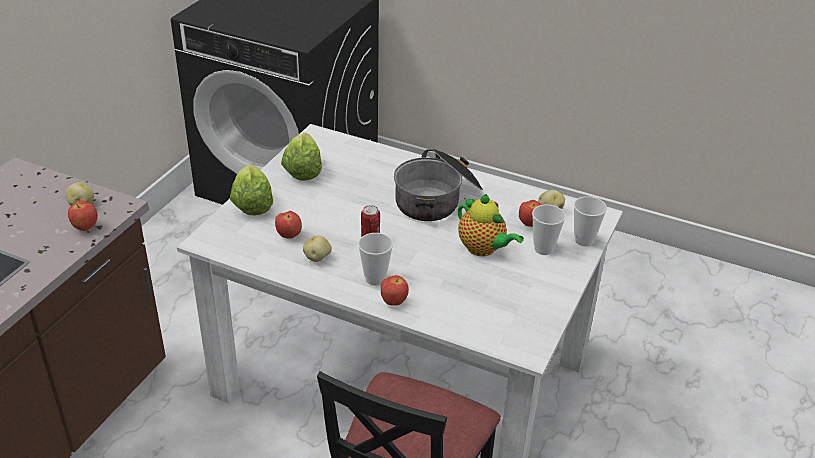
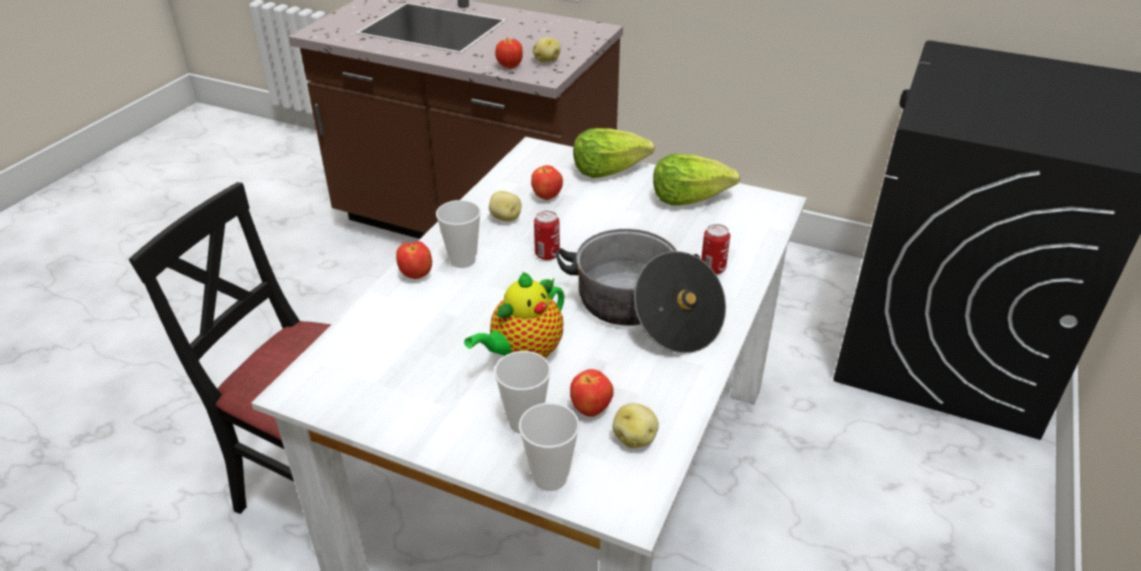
camera: 90 degrees right, 0 degrees up
none -> can [701,224,730,274]

